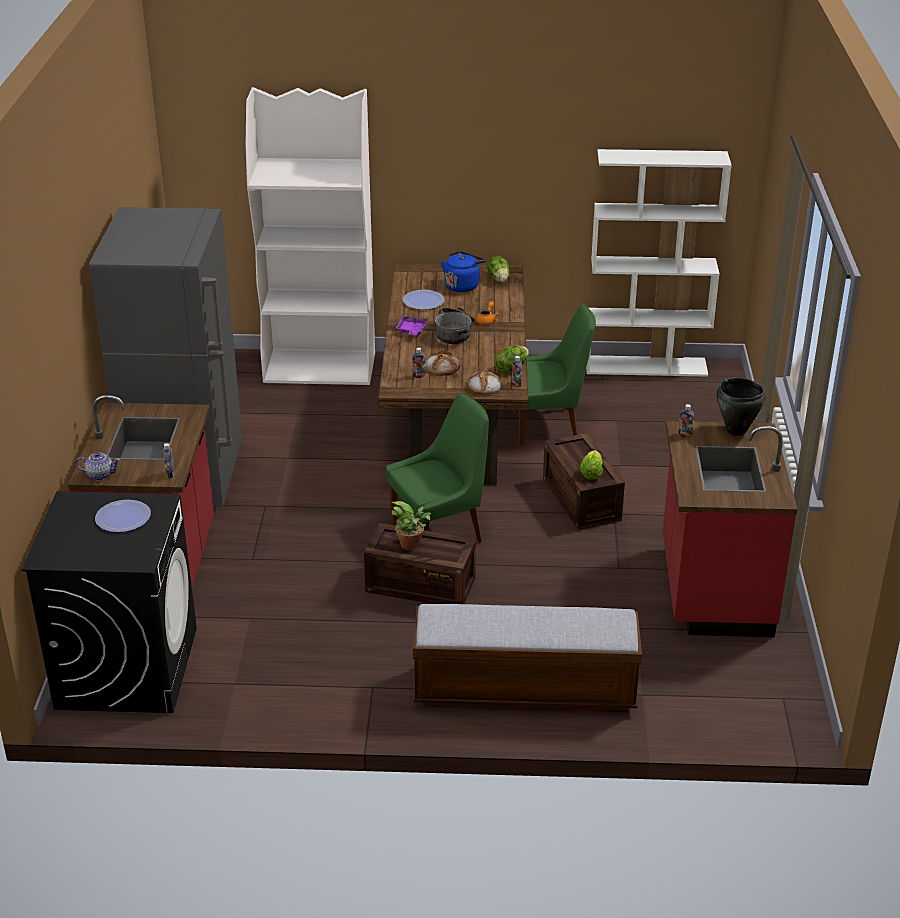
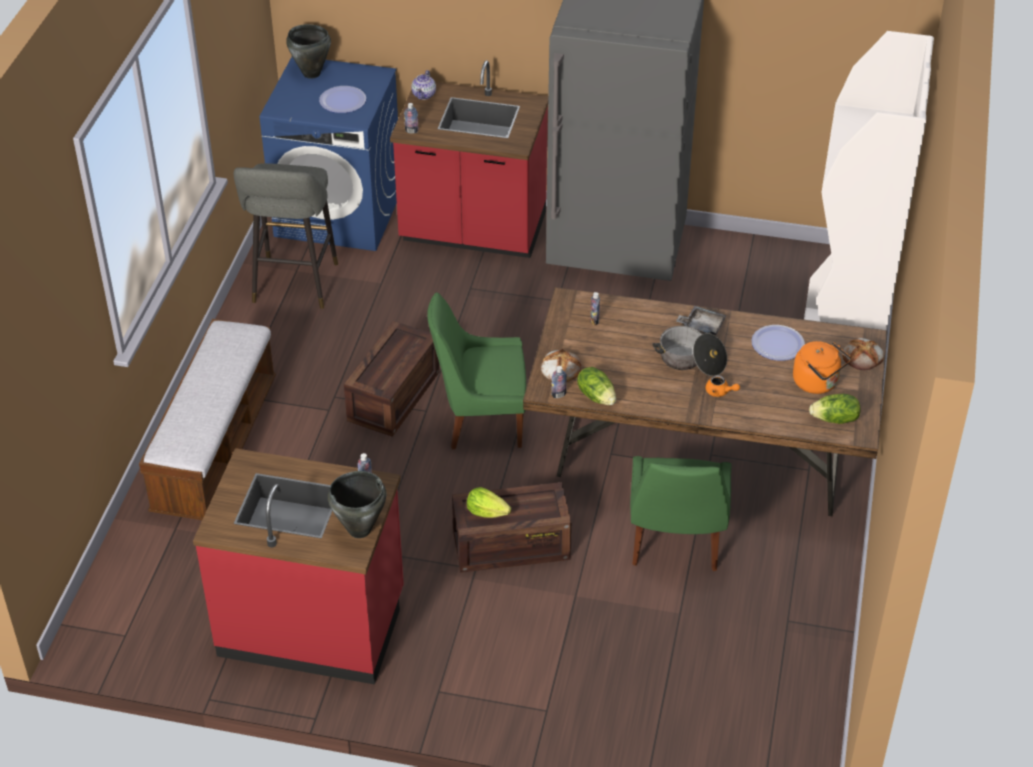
camera: 100 degrees right, 10 degrees up
black washing machine [21,491,197,713] -> blue washing machine [260,57,398,251]
green chair [386,393,489,543] -> green chair turned 105 degrees clockwise [427,292,526,450]
potted plant [392,501,431,550] -> none
purple tray [395,316,428,335] -> grey tray [676,306,727,335]
bread [425,350,461,376] -> bread moved to [843,338,884,370]
blue kettle [441,251,486,292] -> orange kettle [793,341,852,394]
white bookcase [586,149,732,377] -> none
none -> grey stool [234,163,338,309]
none -> black cooking pot [286,24,331,79]

